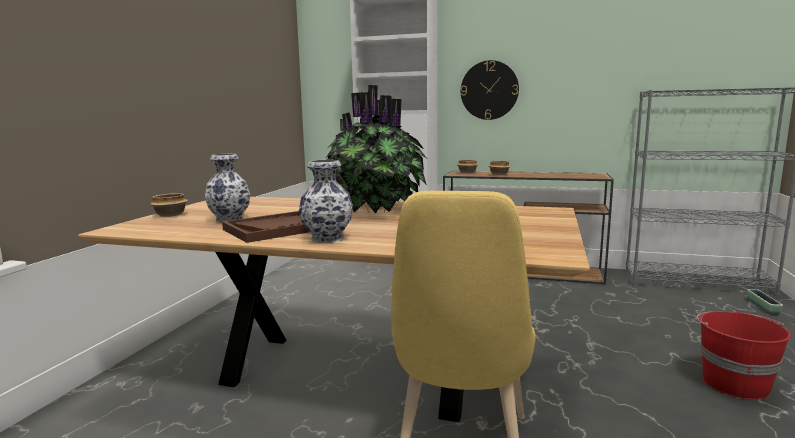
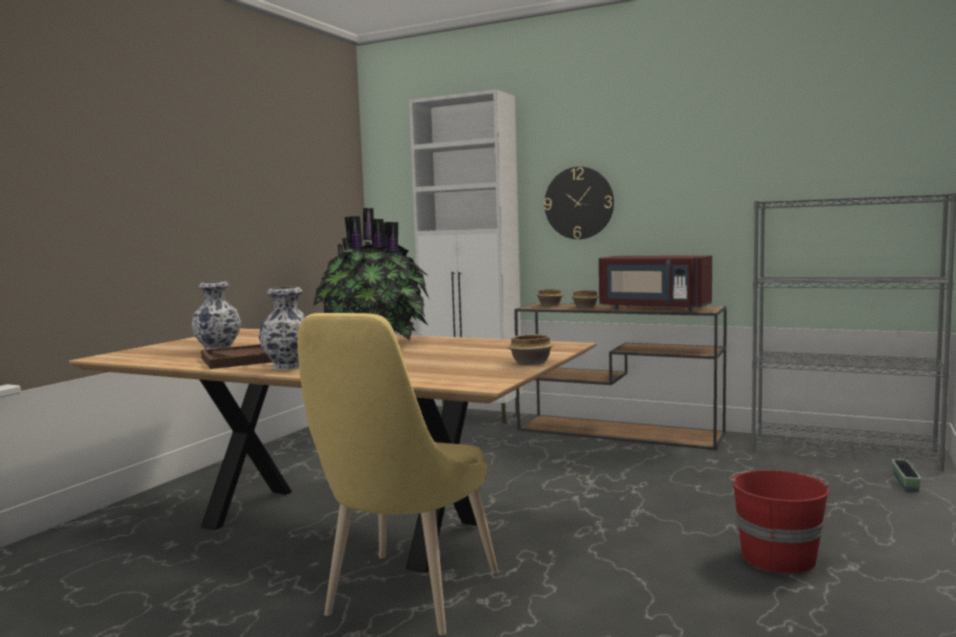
camera: 10 degrees right, 5 degrees down
bowl [150,193,188,217] -> bowl moved to [508,334,554,365]
none -> red microwave [599,255,712,311]

